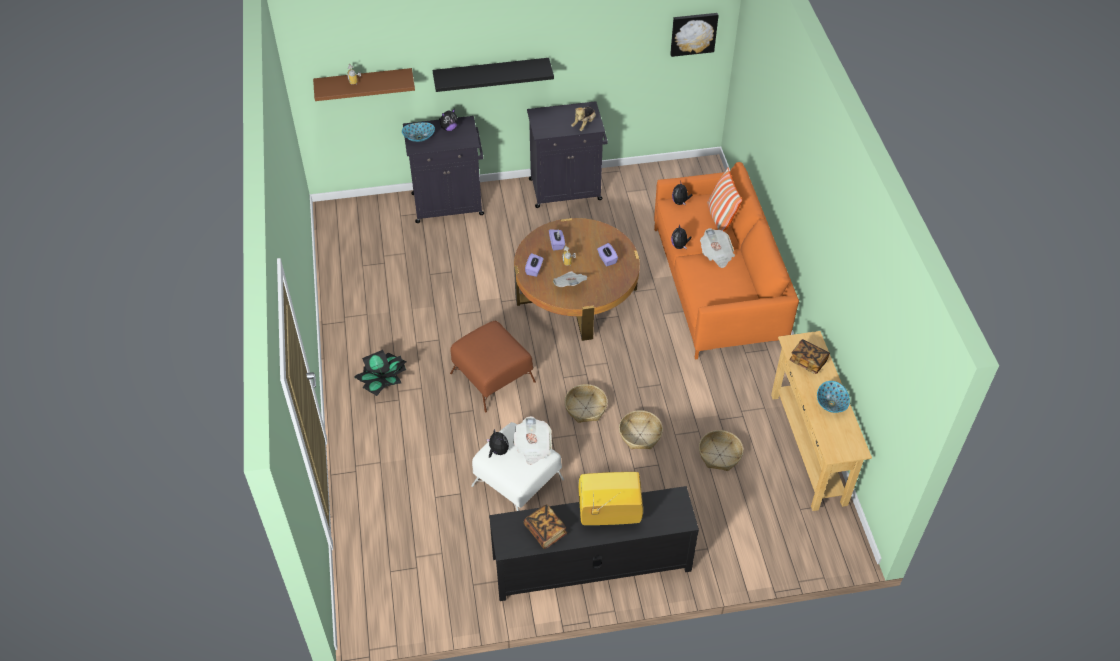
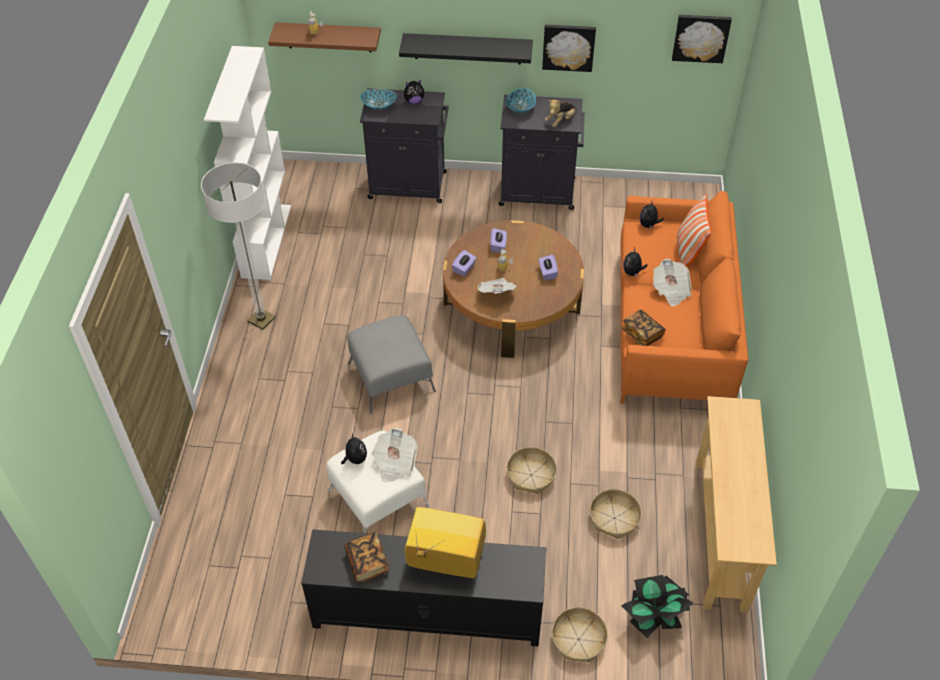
camera: 15 degrees right, 0 degrees up
potted plant [354,350,406,396] -> potted plant moved to [622,575,694,638]
brown ottoman [450,321,536,412] -> grey ottoman [347,315,436,414]
basket [565,384,608,423] -> basket moved to [552,607,608,662]
book [789,339,830,374] -> book moved to [621,310,666,346]
bowl [817,381,850,413] -> bowl moved to [506,88,536,113]
none -> floor lamp [201,162,276,330]
none -> white bookcase [204,46,291,280]
none -> picture [542,25,596,72]

